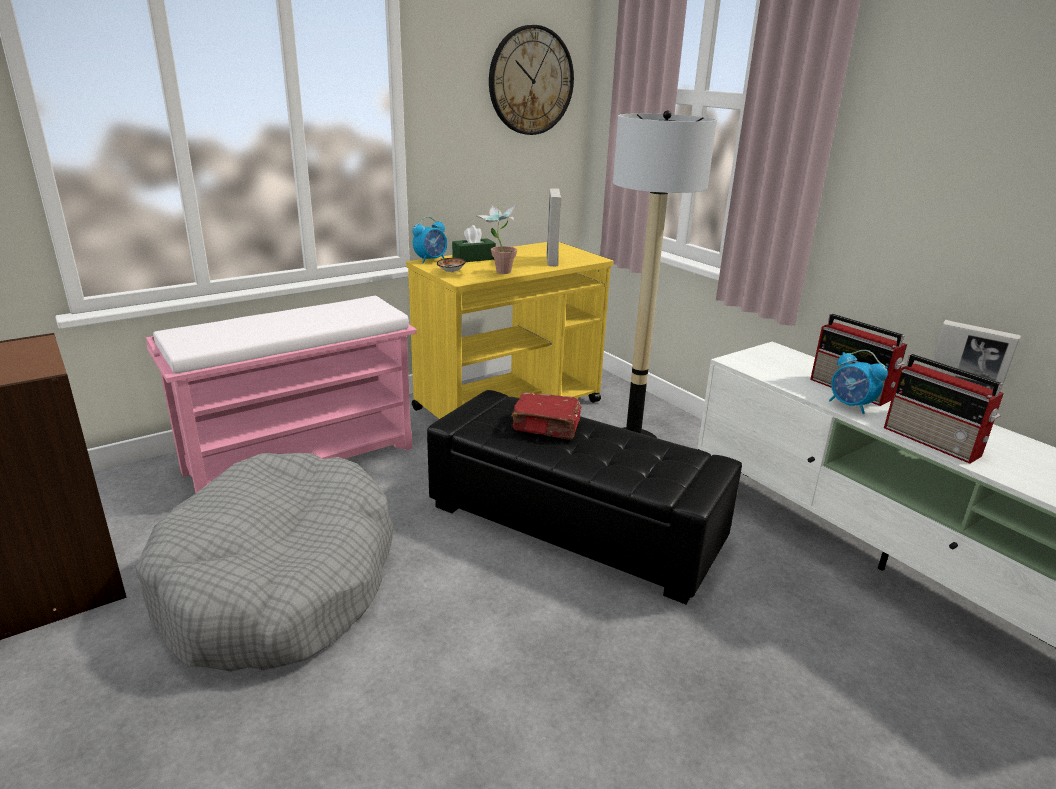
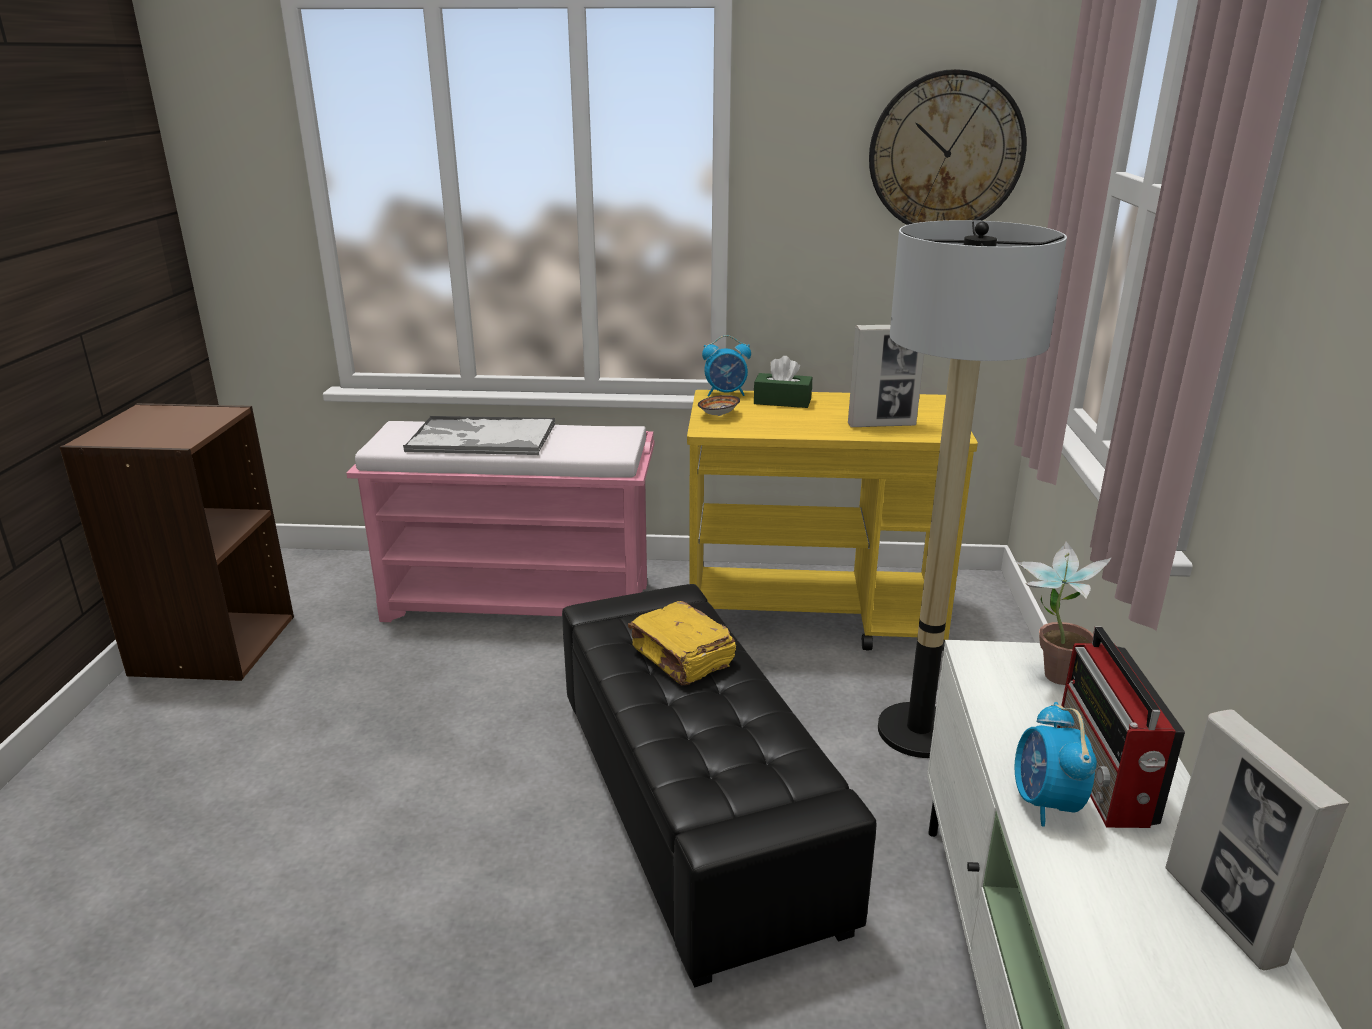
camera: 40 degrees right, 0 degrees up
grey dog bed [135,453,393,672] -> none
potted plant [477,204,517,274] -> potted plant moved to [1015,541,1112,685]
red book [512,392,581,440] -> yellow book [628,601,736,685]
picture frame [547,188,562,266] -> picture frame turned 135 degrees counterclockwise [848,325,924,427]
radio [884,354,1004,464] -> none
none -> tray [403,416,555,455]

